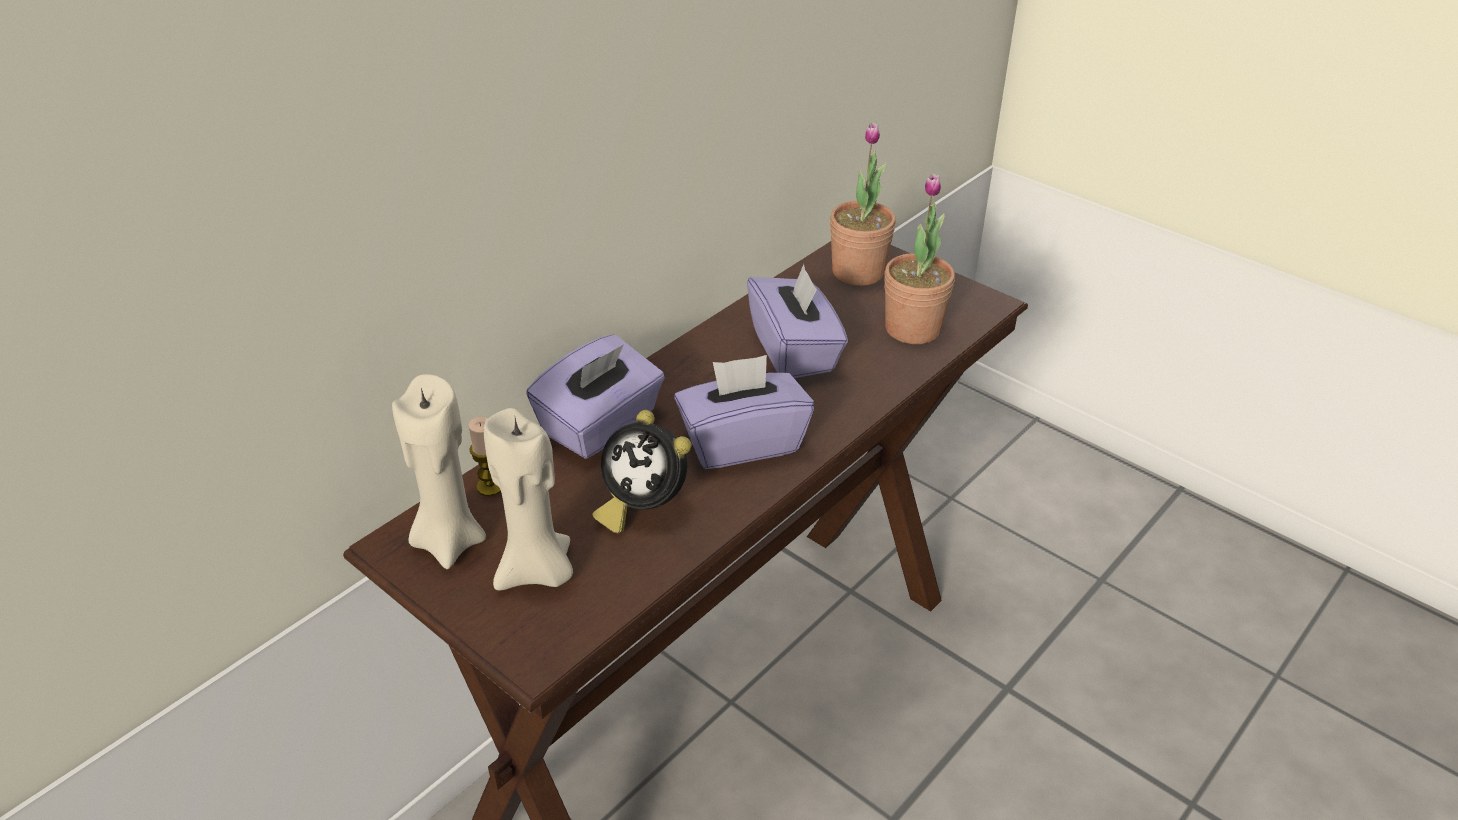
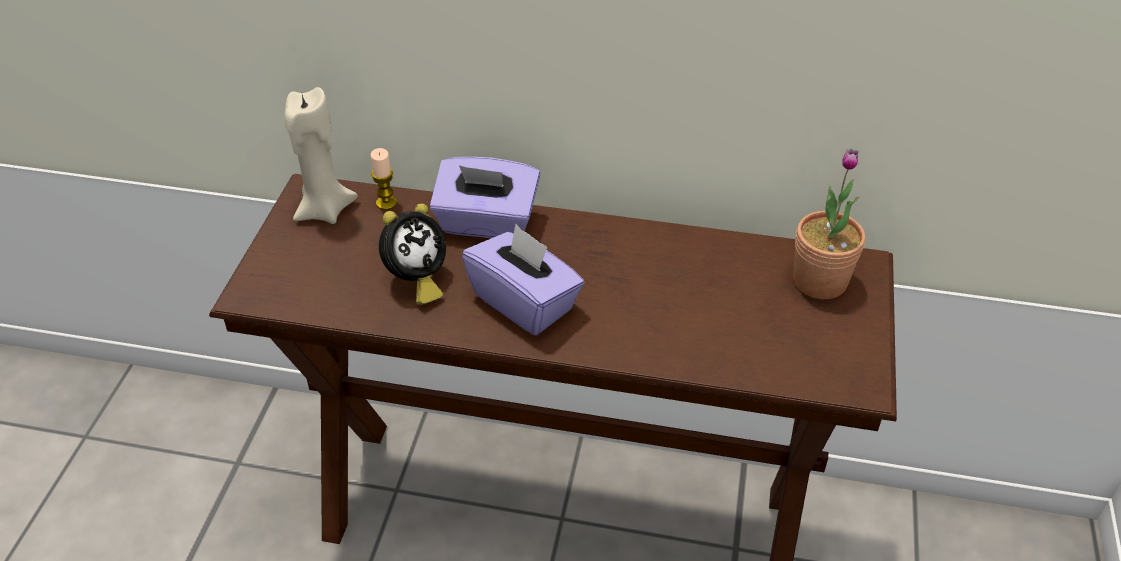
camera: 60 degrees right, 5 degrees up
beige candle [484,408,573,590] -> none
alarm clock [593,410,692,534] -> alarm clock turned 135 degrees counterclockwise [379,203,446,305]
purple tissue box [747,264,848,378] -> none
potted plant [884,174,955,344] -> none

